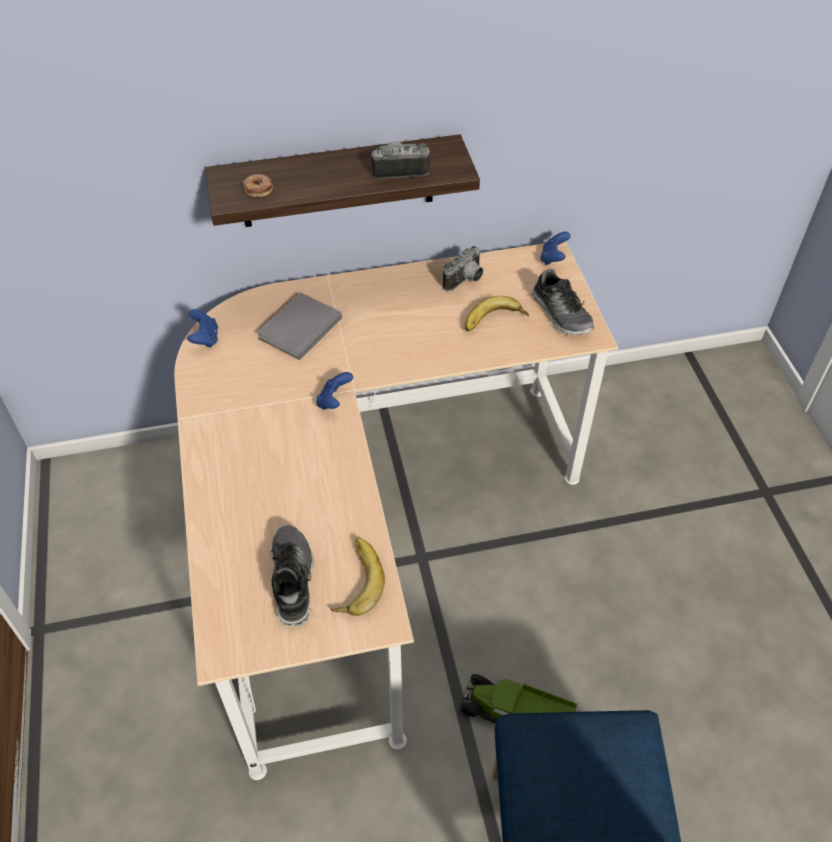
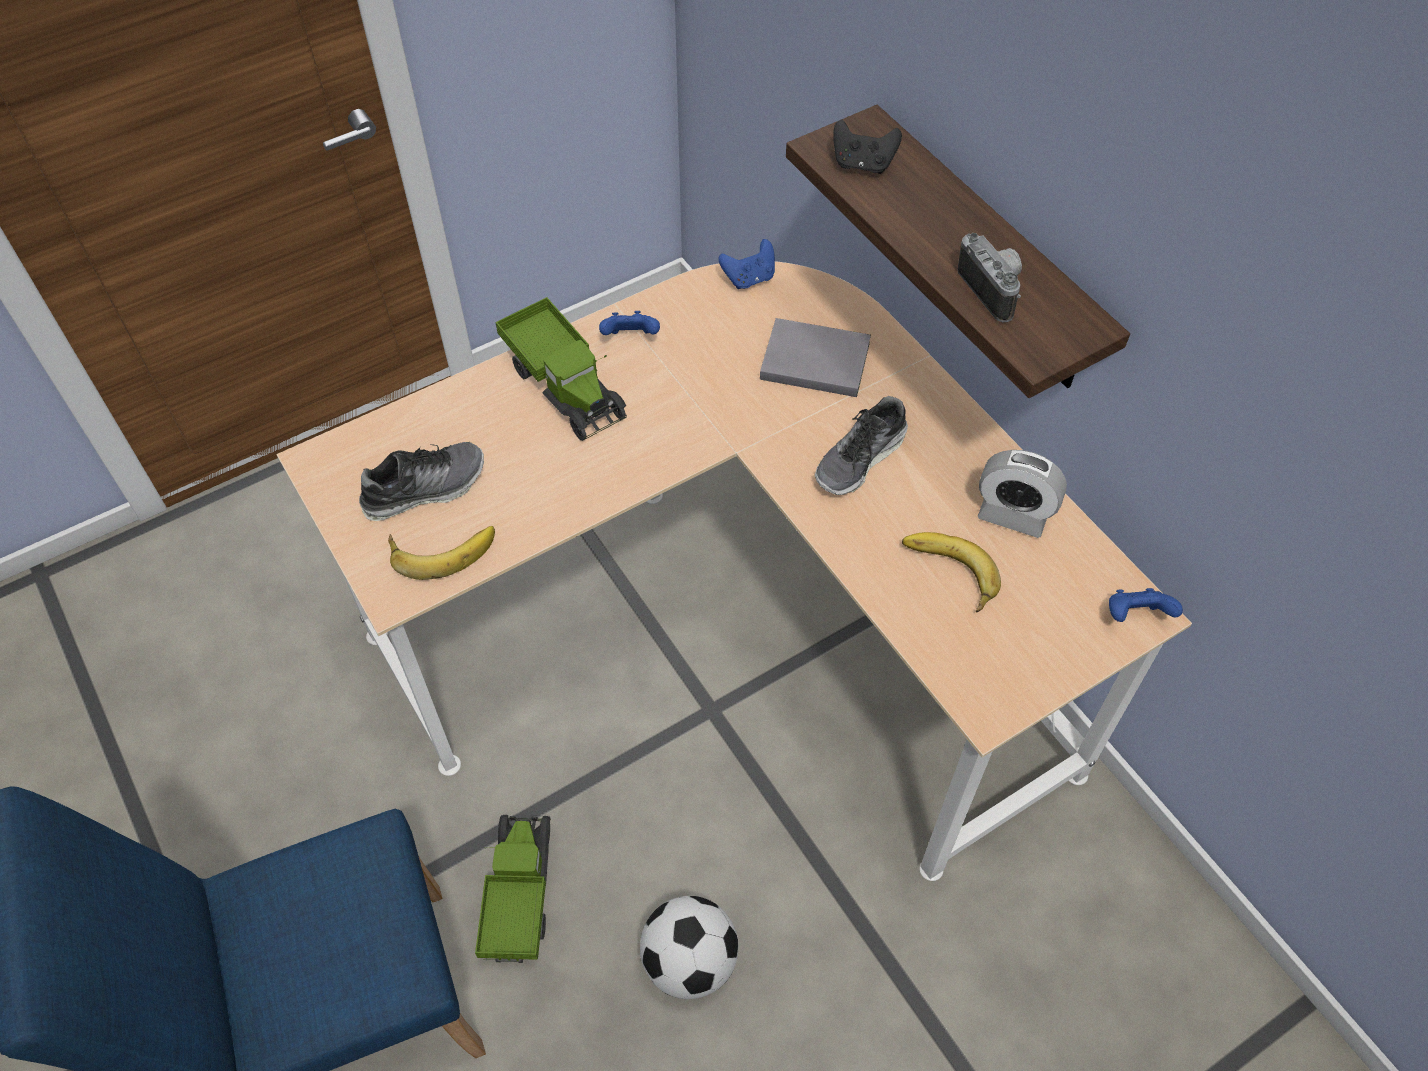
camera: 70 degrees right, 5 degrees up
donut [243,174,273,197] -> black game controller [833,119,902,174]
blue game controller [317,372,353,410] -> blue game controller moved to [599,311,660,335]
camera [443,246,483,291] -> alarm clock [977,450,1067,538]
shoe [531,269,594,335] -> shoe moved to [815,396,908,495]
none -> toy truck [495,297,627,441]
none -> football [640,896,738,999]

